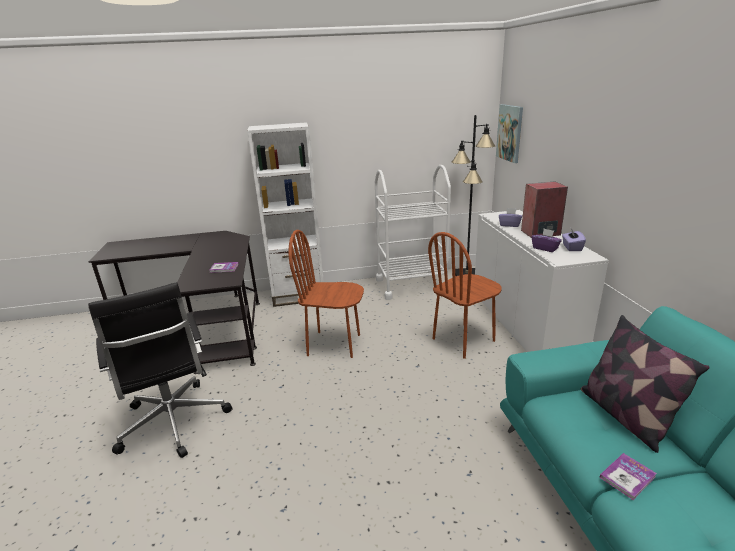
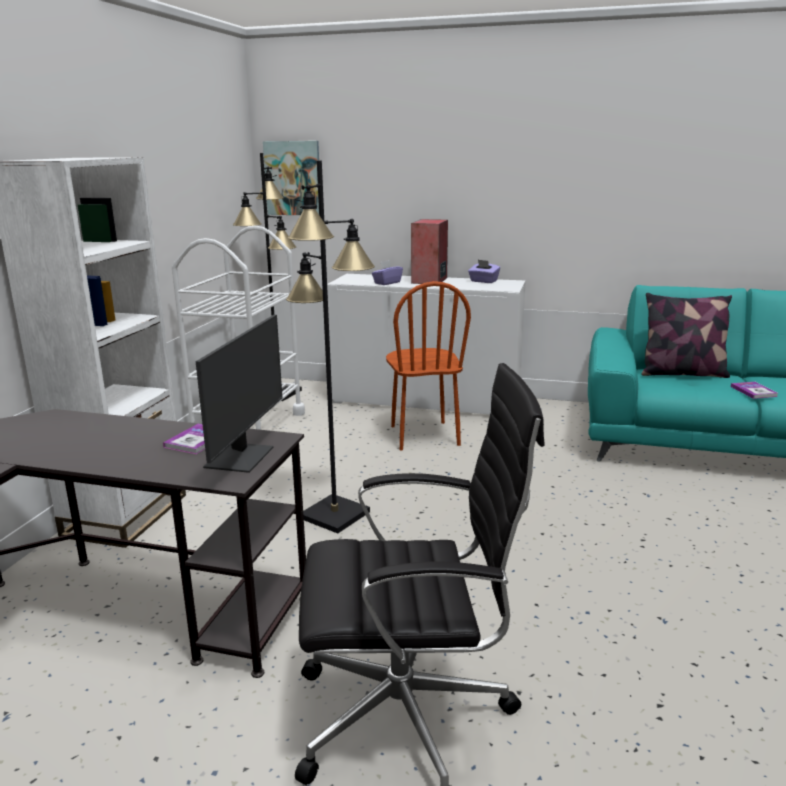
camera: 65 degrees left, 5 degrees down
brown chair [288,230,364,358] -> black floor lamp [286,160,375,533]
purple tissue box [532,229,562,252] -> none
none -> monitor [196,315,283,473]

